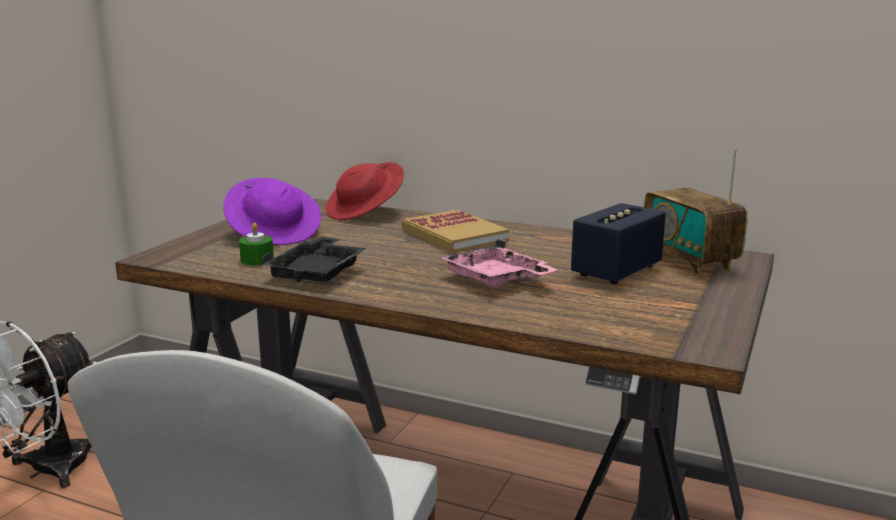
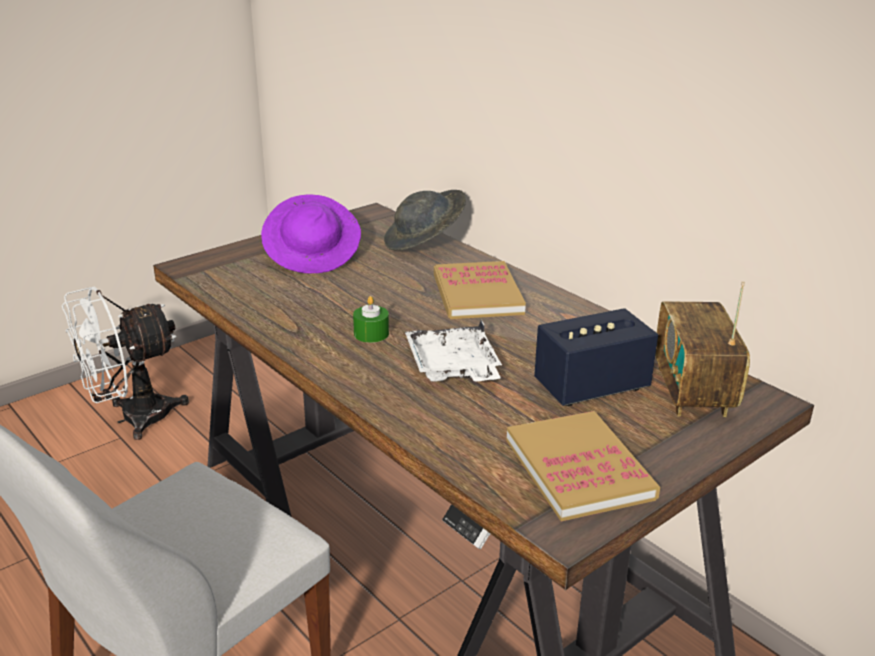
camera: 25 degrees right, 10 degrees up
green candle [239,223,274,266] -> green candle moved to [353,296,389,343]
black tray [261,236,367,283] -> none
red hat [325,162,404,220] -> grey hat [384,190,466,251]
pink tray [441,239,558,288] -> white tray [405,320,502,382]
none -> book [506,411,660,521]

